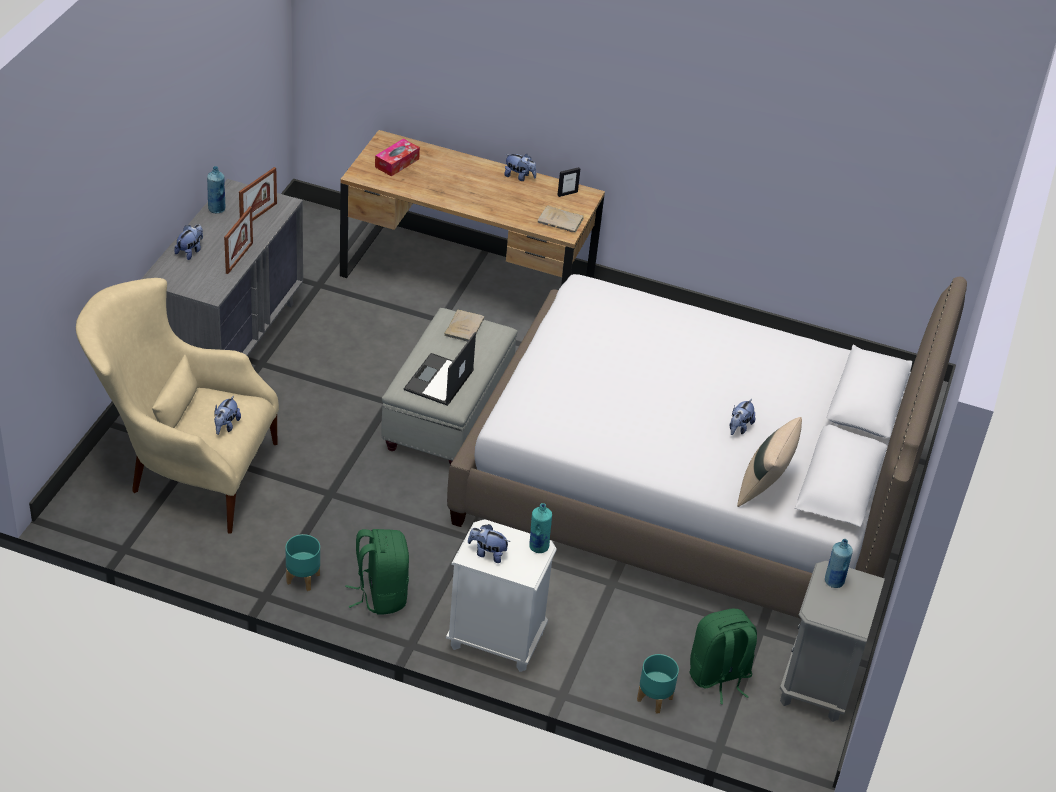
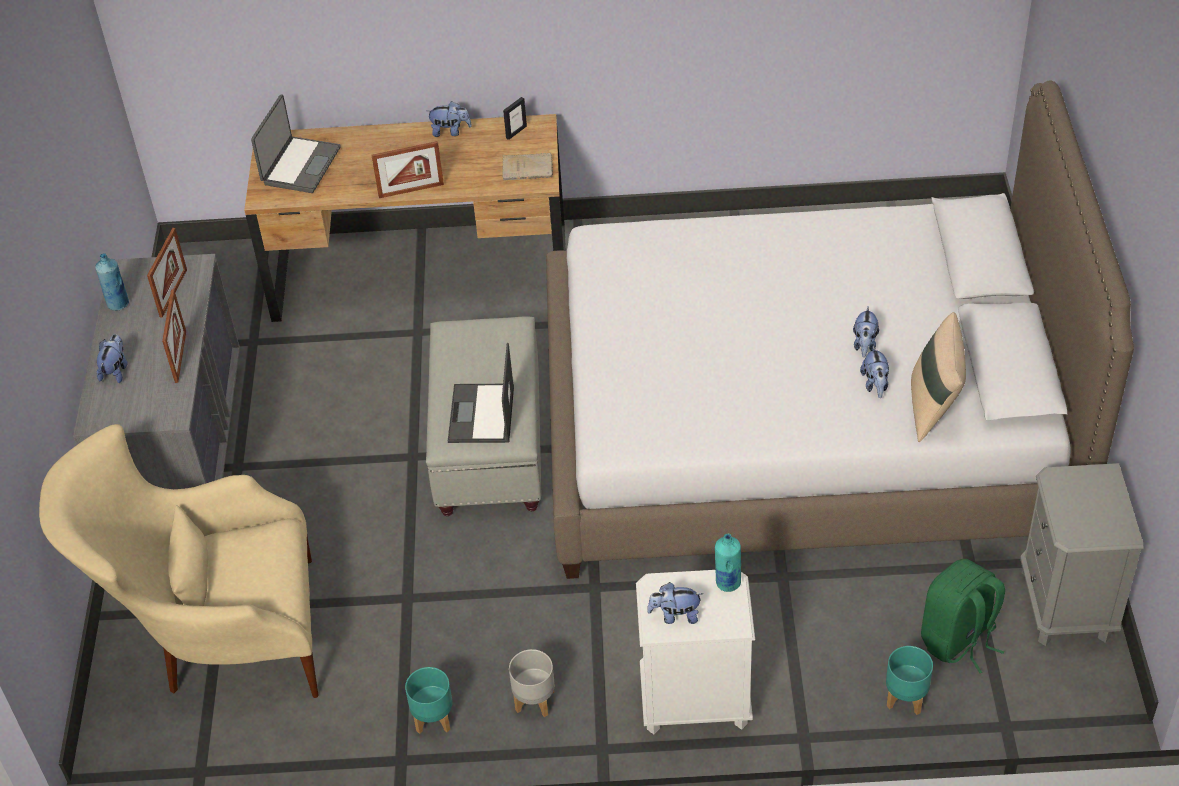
camera: 15 degrees left, 5 degrees up
plush toy [214,396,241,435] -> plush toy moved to [860,346,889,398]
green backpack [345,529,409,615] -> grey planter [509,649,555,717]
tissue box [375,139,420,176] -> laptop [251,94,341,193]
beige book [444,310,484,342] -> none
blue bottle [825,539,853,588] -> none
none -> picture frame [372,141,444,198]

